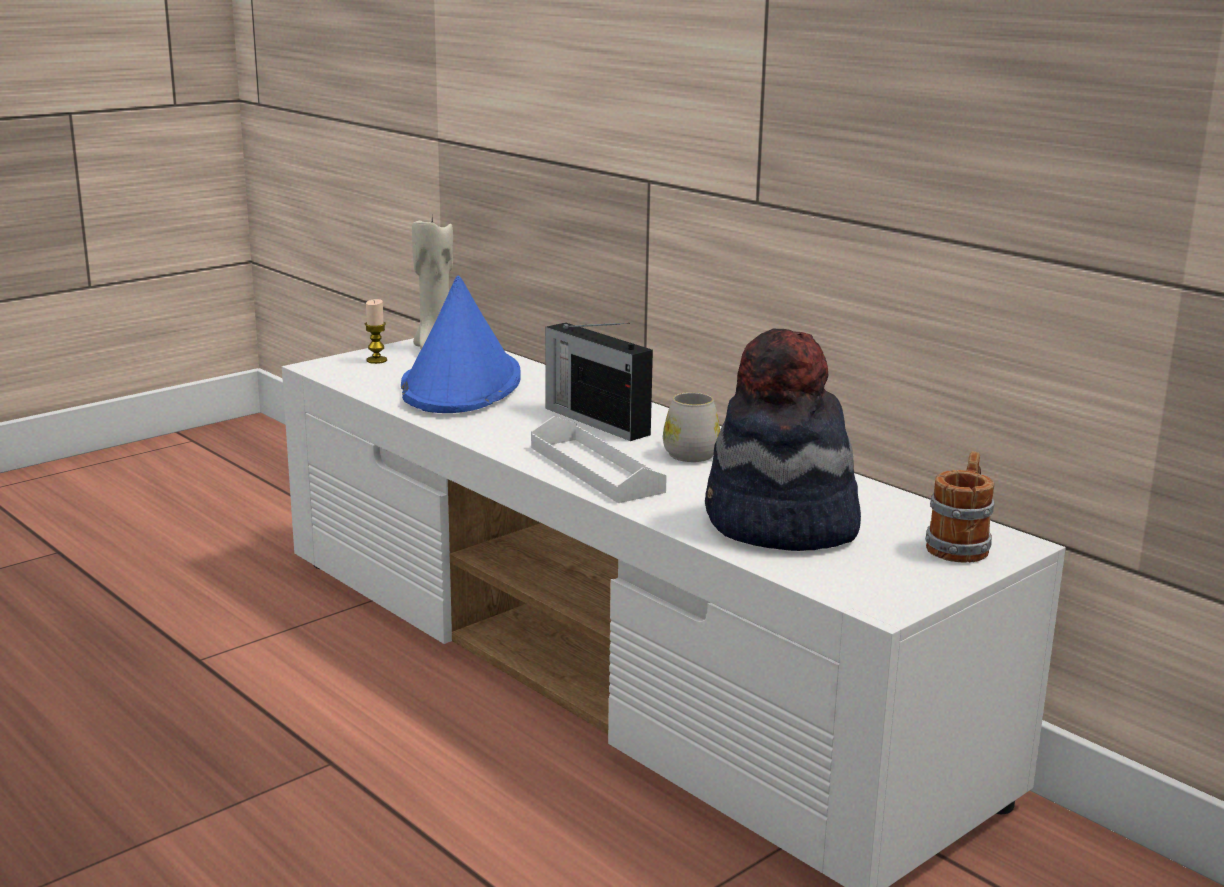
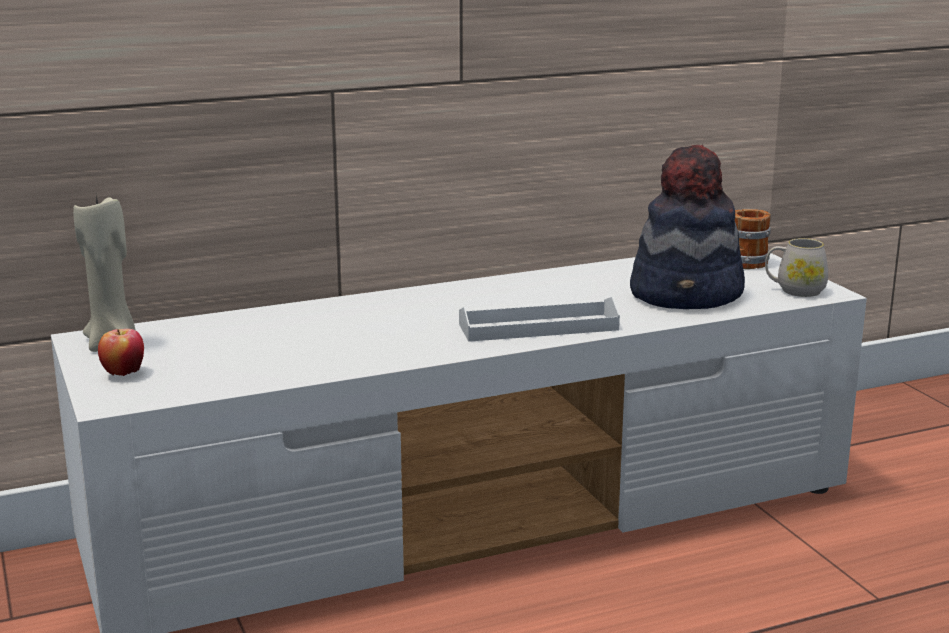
camera: 70 degrees left, 0 degrees up
candle [365,299,387,364] -> apple [98,329,144,376]
blue hat [401,275,521,413] -> none
radio [545,322,653,441] -> none
white mug [663,392,720,462] -> white mug moved to [765,238,828,297]

